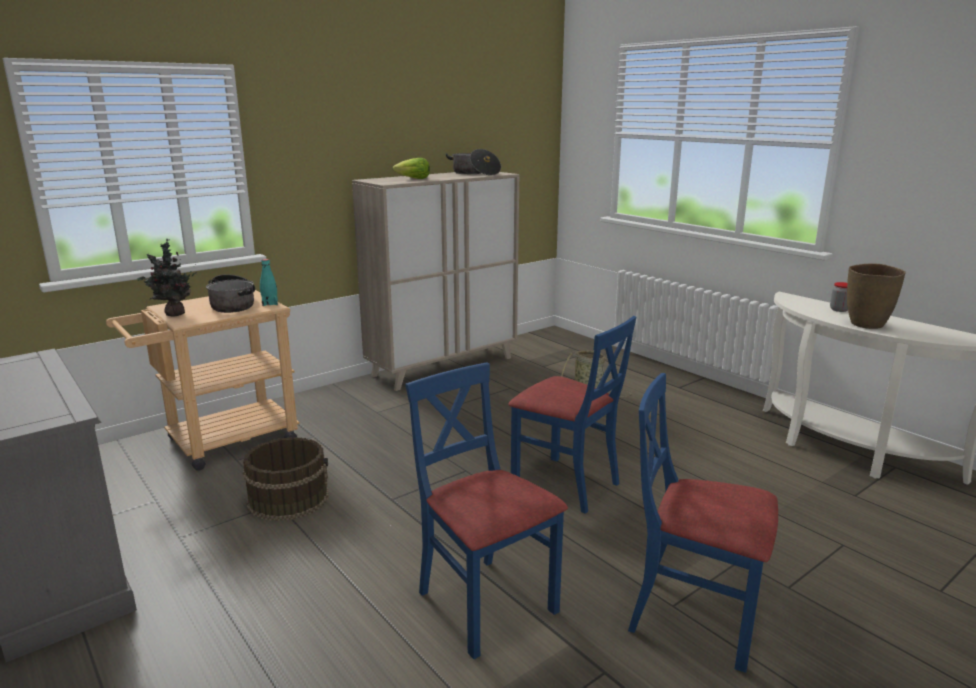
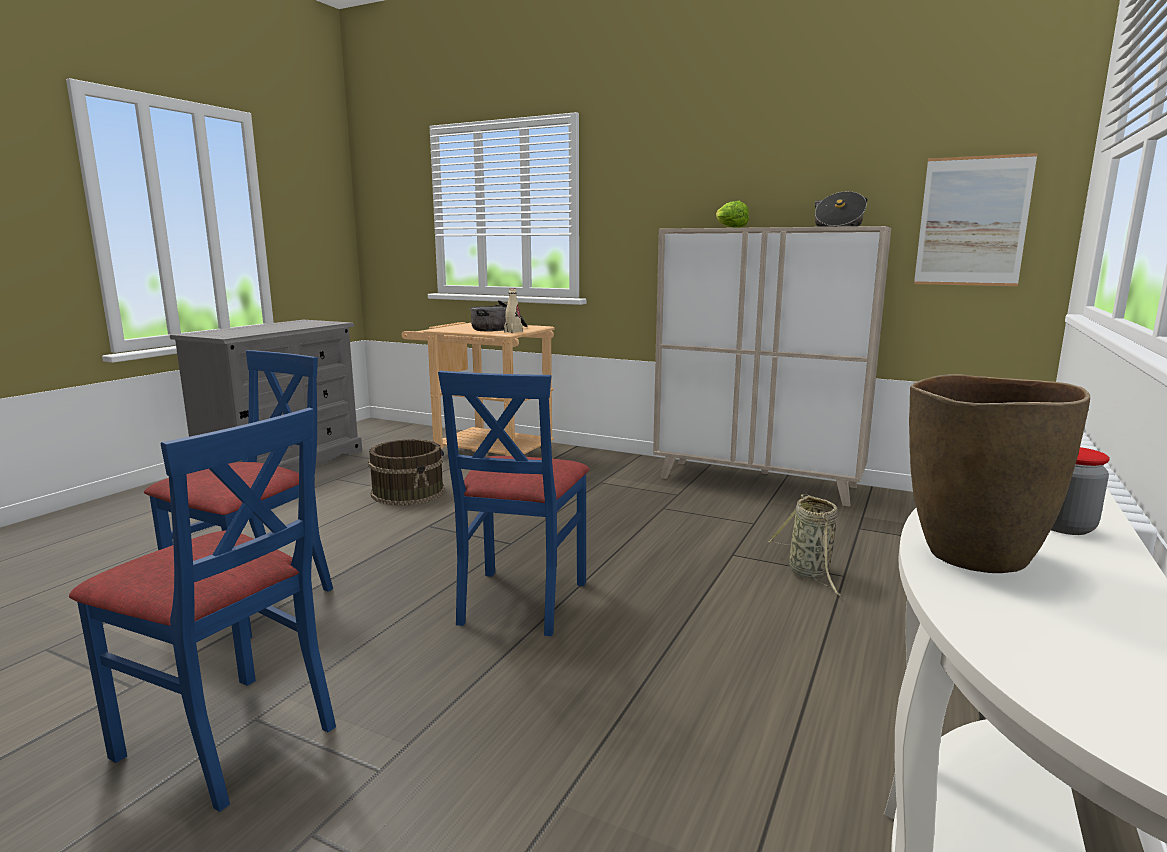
camera: 65 degrees right, 5 degrees down
potted plant [137,239,196,316] -> none
turquoise bottle [260,259,278,306] -> beige bottle [504,288,523,333]
blue chair [628,373,778,673] -> blue chair turned 120 degrees clockwise [69,408,336,812]
none -> picture [914,153,1038,286]

